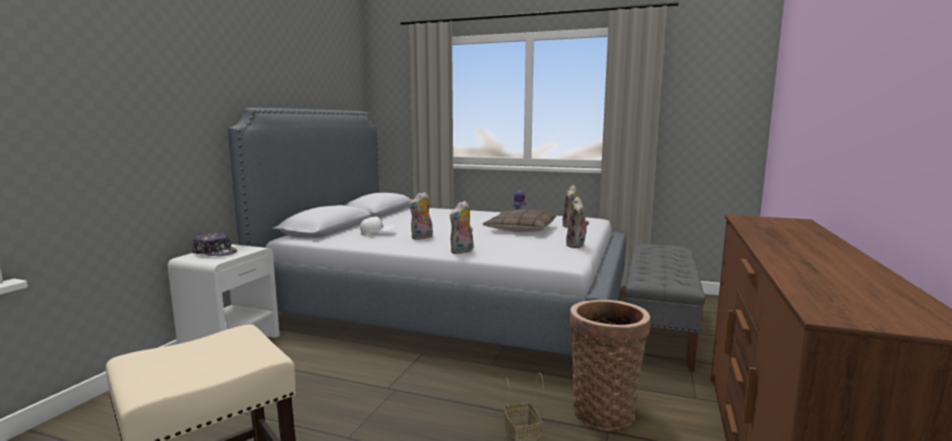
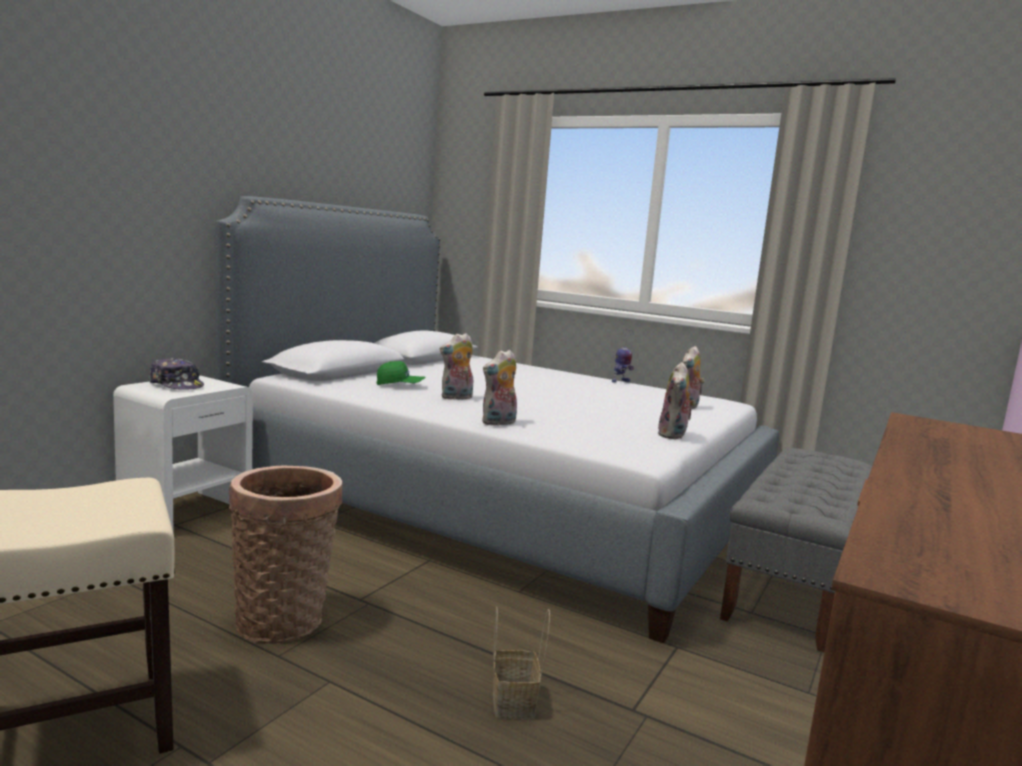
camera: 10 degrees right, 0 degrees up
white cap [360,217,395,235] -> green cap [377,361,425,385]
pillow [482,209,556,232] -> none
basket [569,300,650,431] -> basket moved to [229,465,342,644]

